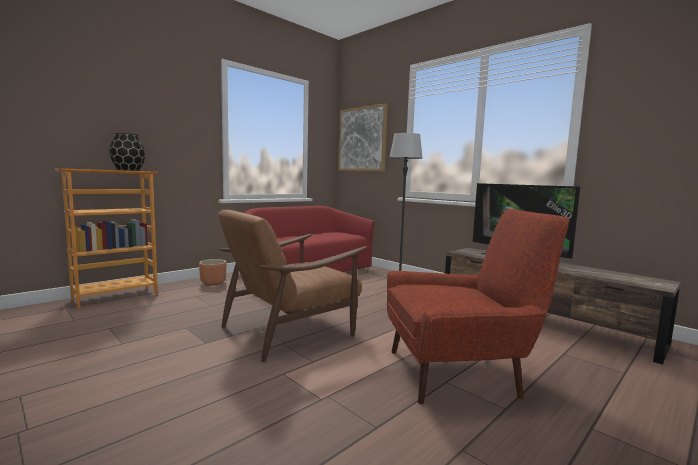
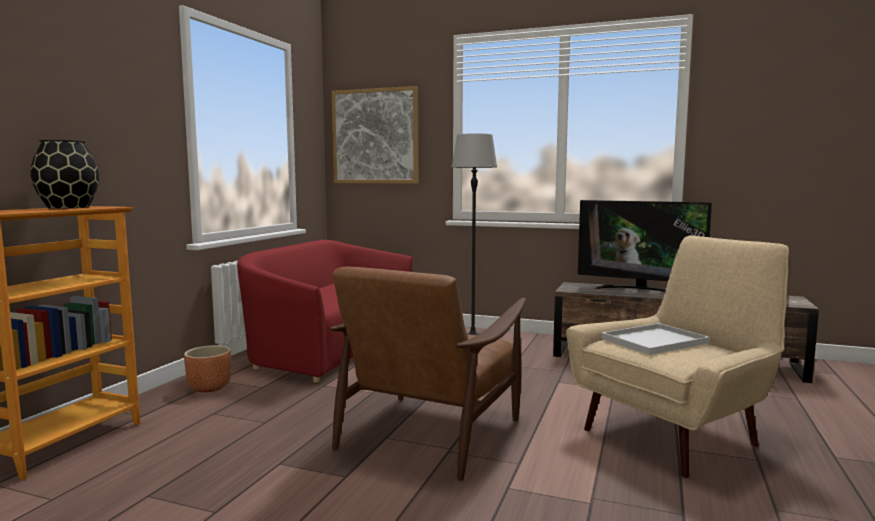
camera: 25 degrees left, 0 degrees up
red armchair [387,209,570,404] -> beige armchair [566,235,789,478]
none -> white tray [601,323,710,355]

